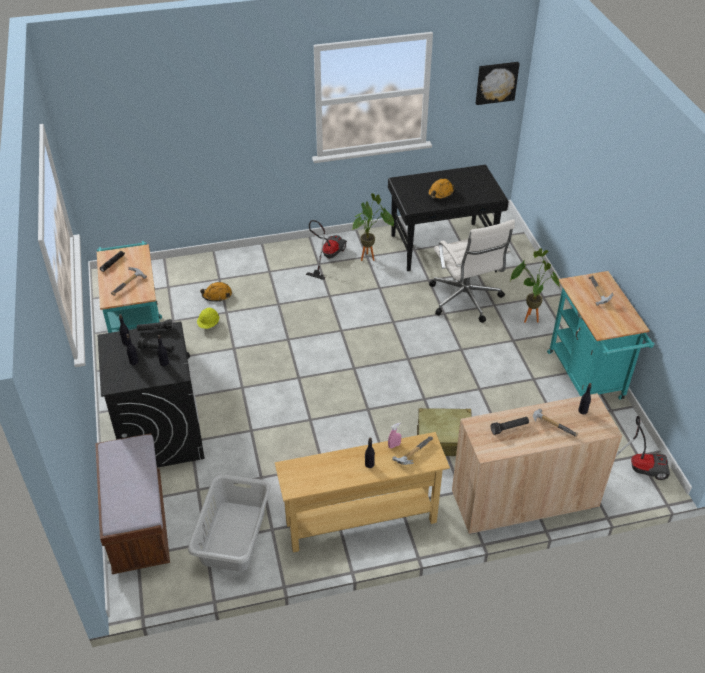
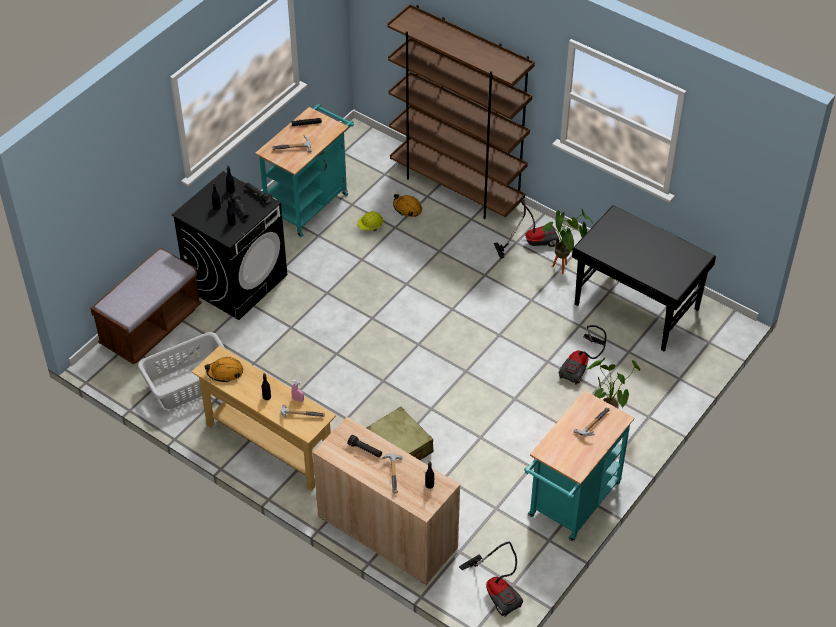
camera: 50 degrees right, 5 degrees up
orange hard hat [428,179,454,199] -> orange hard hat moved to [205,357,243,383]
white office chair [429,219,515,323] -> vacuum cleaner [559,325,606,385]
picture [476,62,520,105] -> none
none -> brown bookcase [388,4,535,219]

